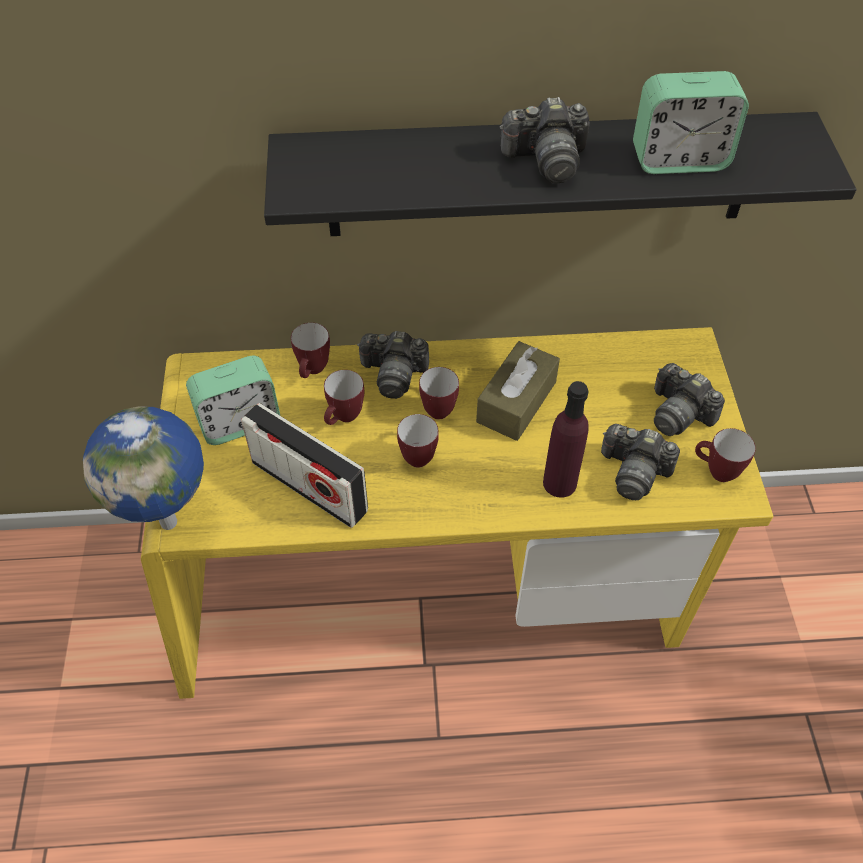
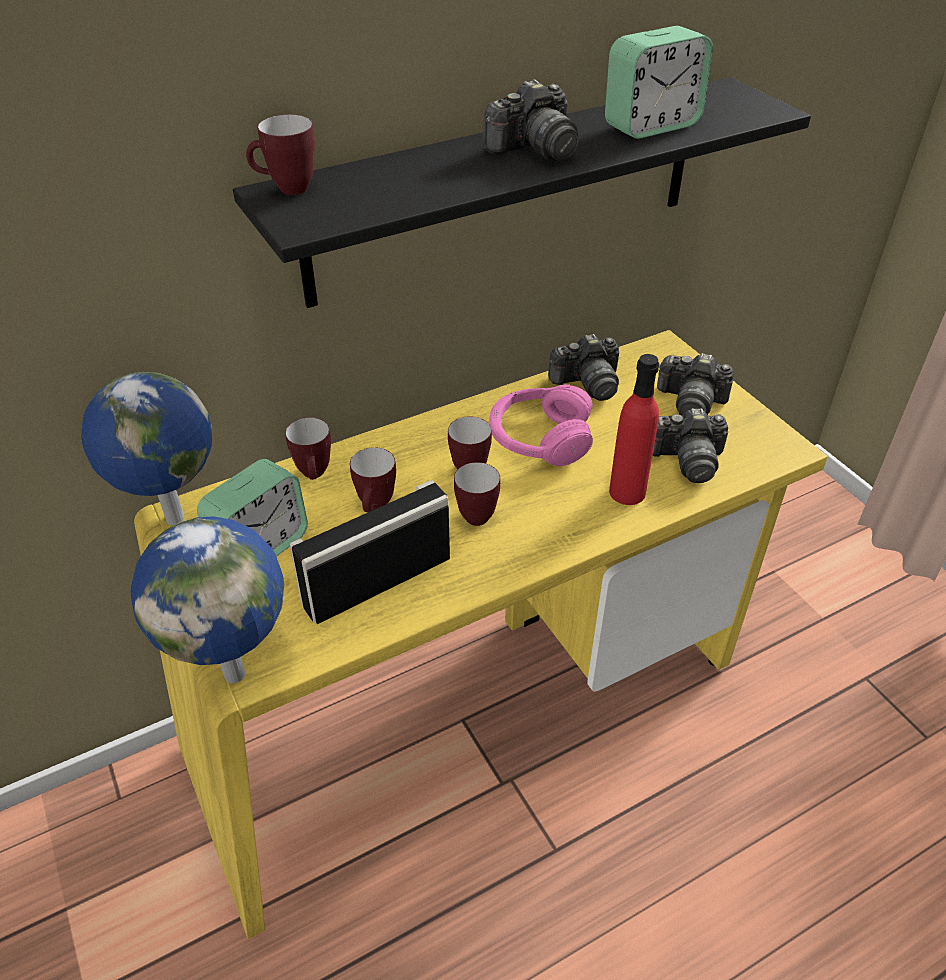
camera: 25 degrees left, 10 degrees down
radio [241,403,368,528] -> radio turned 135 degrees clockwise [290,480,450,624]
camera [357,331,429,399] -> camera moved to [548,334,619,401]
brown tissue box [476,341,560,441] -> pink headphones [489,384,593,466]
purple bottle [543,381,589,498] -> red bottle [609,354,659,505]
mug [695,428,756,482] -> mug moved to [246,114,315,195]
none -> globe [81,372,212,525]

